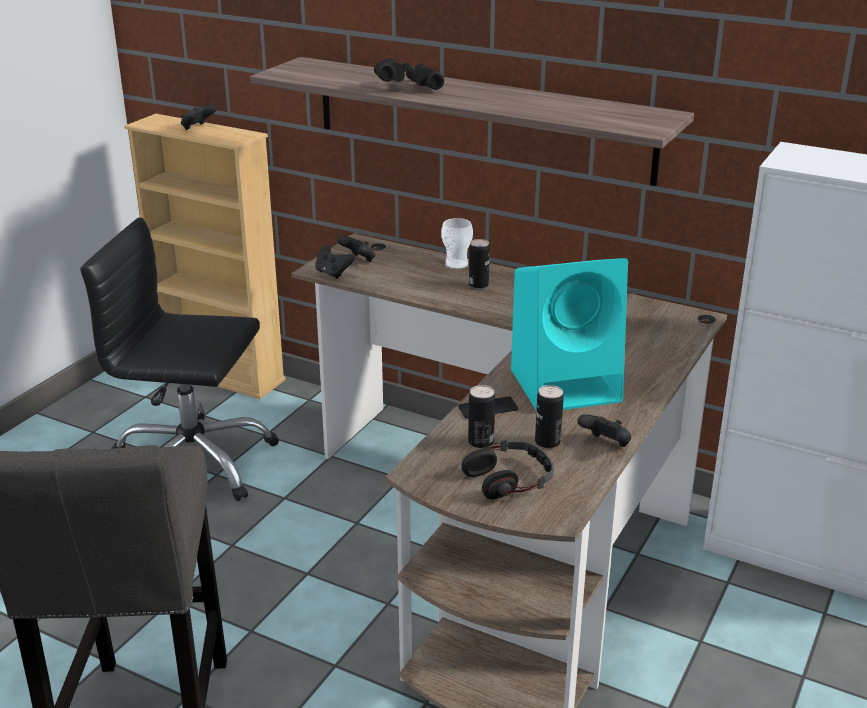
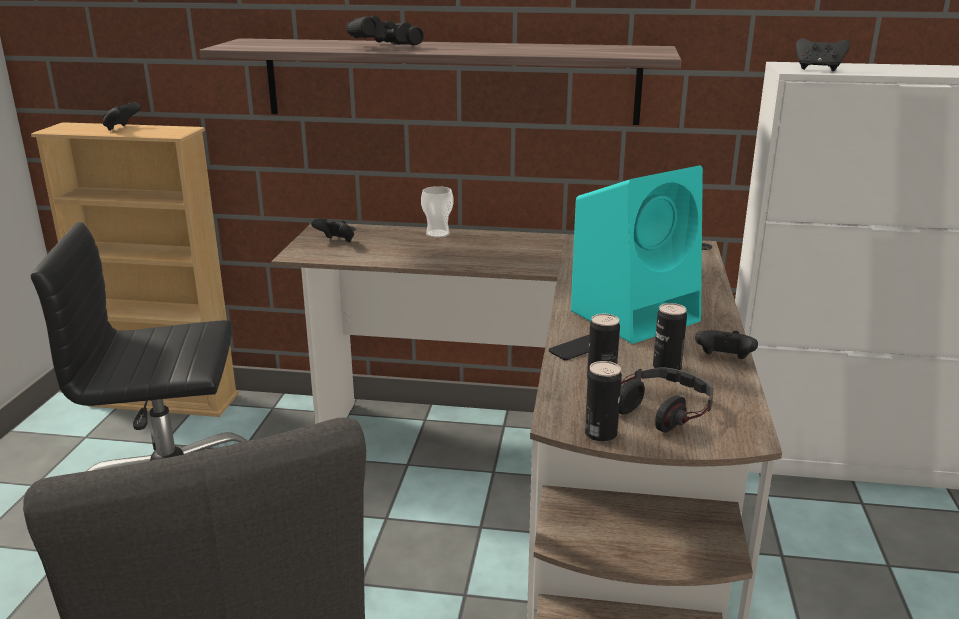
camera: 20 degrees left, 5 degrees down
black game controller [315,245,355,279] -> black game controller moved to [796,38,850,71]
can [469,239,490,289] -> can moved to [585,361,622,442]

